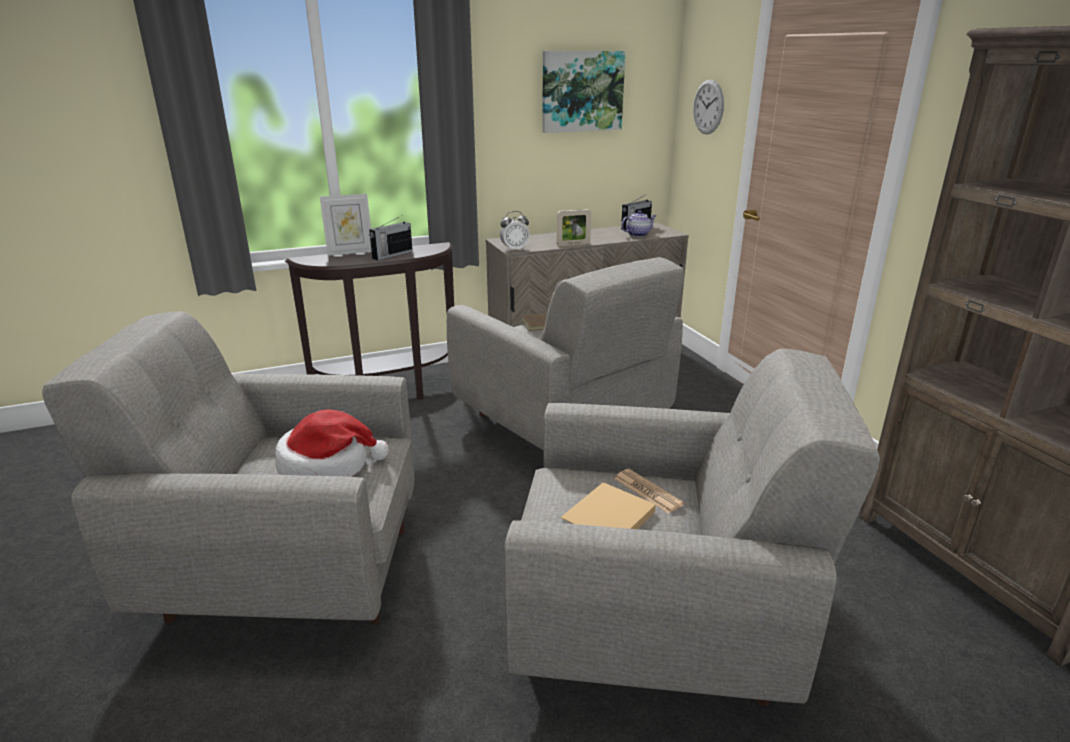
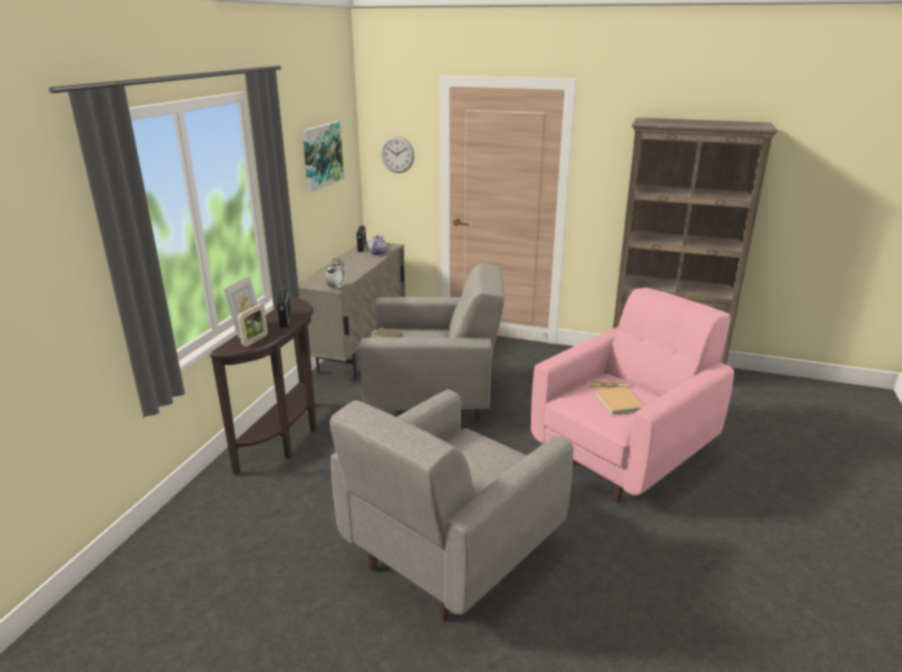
camera: 50 degrees left, 0 degrees up
hat [275,409,389,477] -> none
grey armchair [504,348,880,706] -> pink armchair [531,288,734,503]
picture frame [557,209,591,246] -> picture frame moved to [238,303,268,347]

